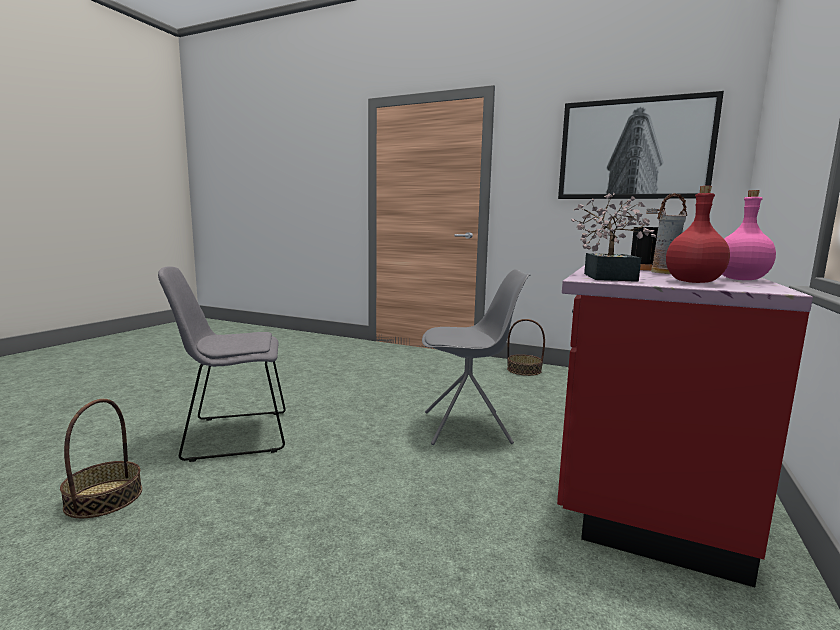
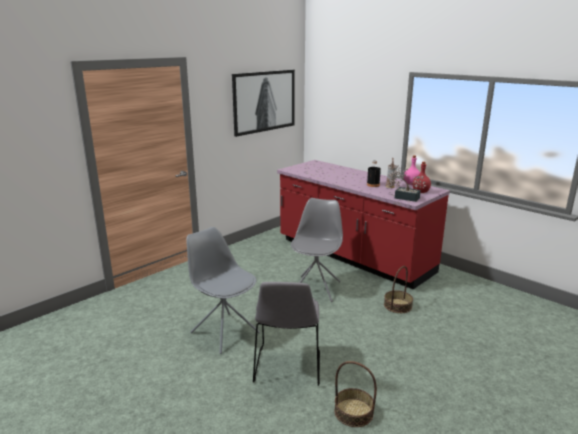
camera: 70 degrees left, 10 degrees up
basket [507,319,545,376] -> basket moved to [384,266,413,313]
none -> grey chair [186,227,260,354]

